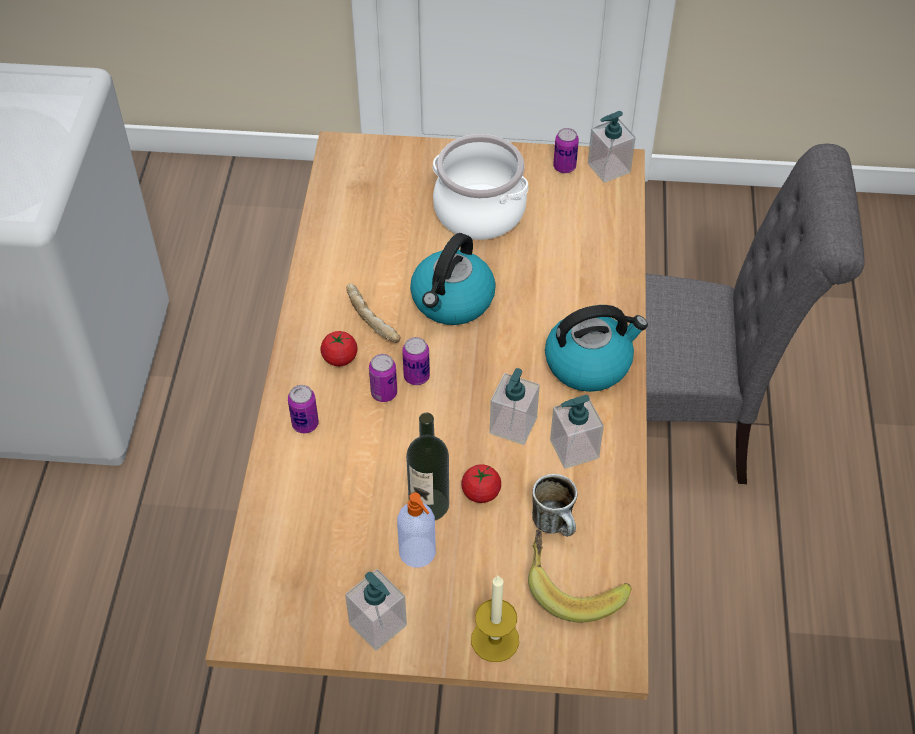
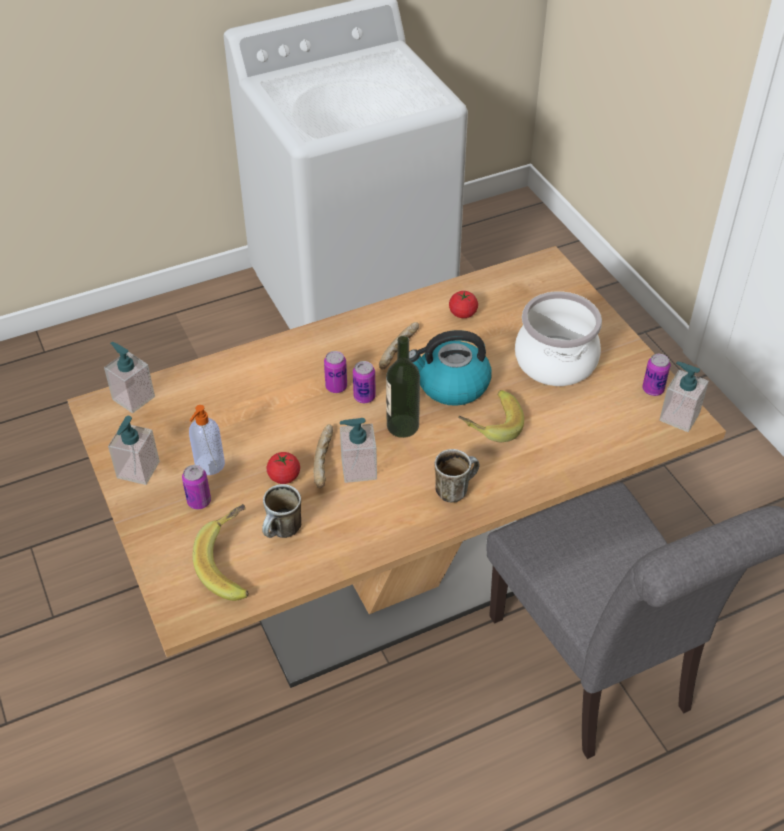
camera: 60 degrees right, 5 degrees down
can [288,385,319,433] -> can moved to [182,465,211,509]
tomato [320,331,358,366] -> tomato moved to [449,291,478,318]
bottle [406,413,449,520] -> bottle moved to [386,336,420,438]
candle [471,575,519,662] -> none
kettle [545,305,648,392] -> mug [434,449,479,503]
soap dispenser [550,395,604,469] -> soap dispenser moved to [104,342,155,413]
none -> bread [313,424,333,488]
none -> banana [458,390,524,442]

